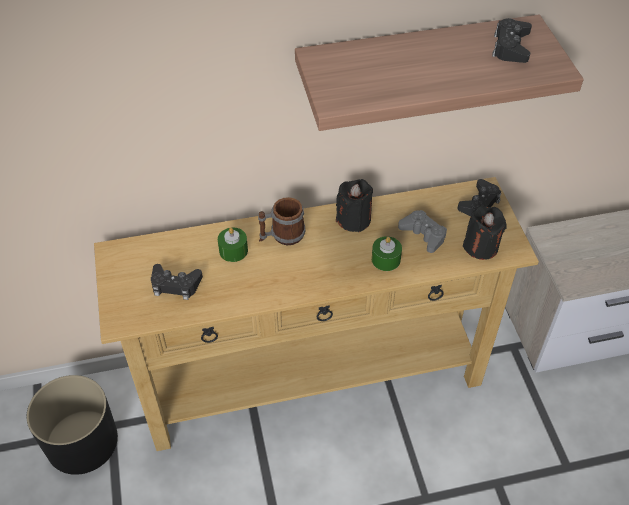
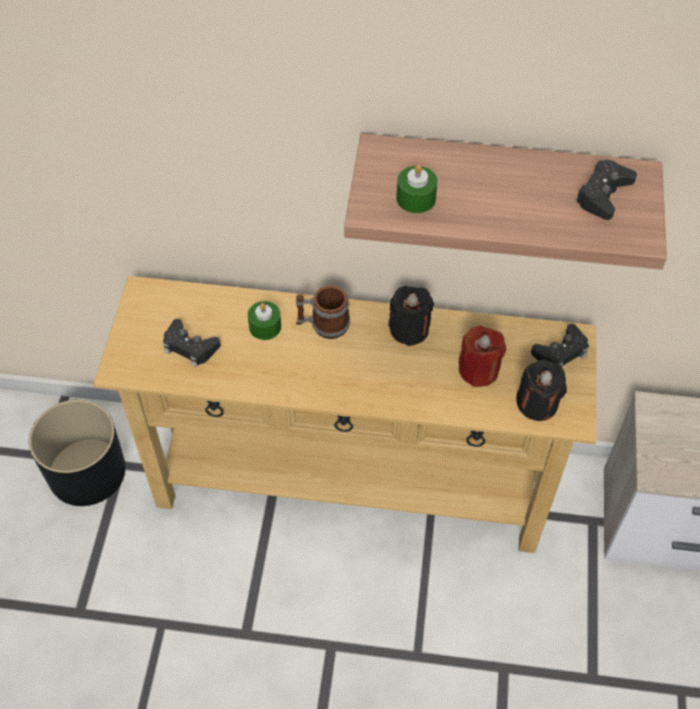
camera: 20 degrees right, 5 degrees up
green candle [372,236,402,271] -> green candle moved to [396,164,438,213]
grey game controller [398,210,447,253] -> red candle [458,326,506,387]

